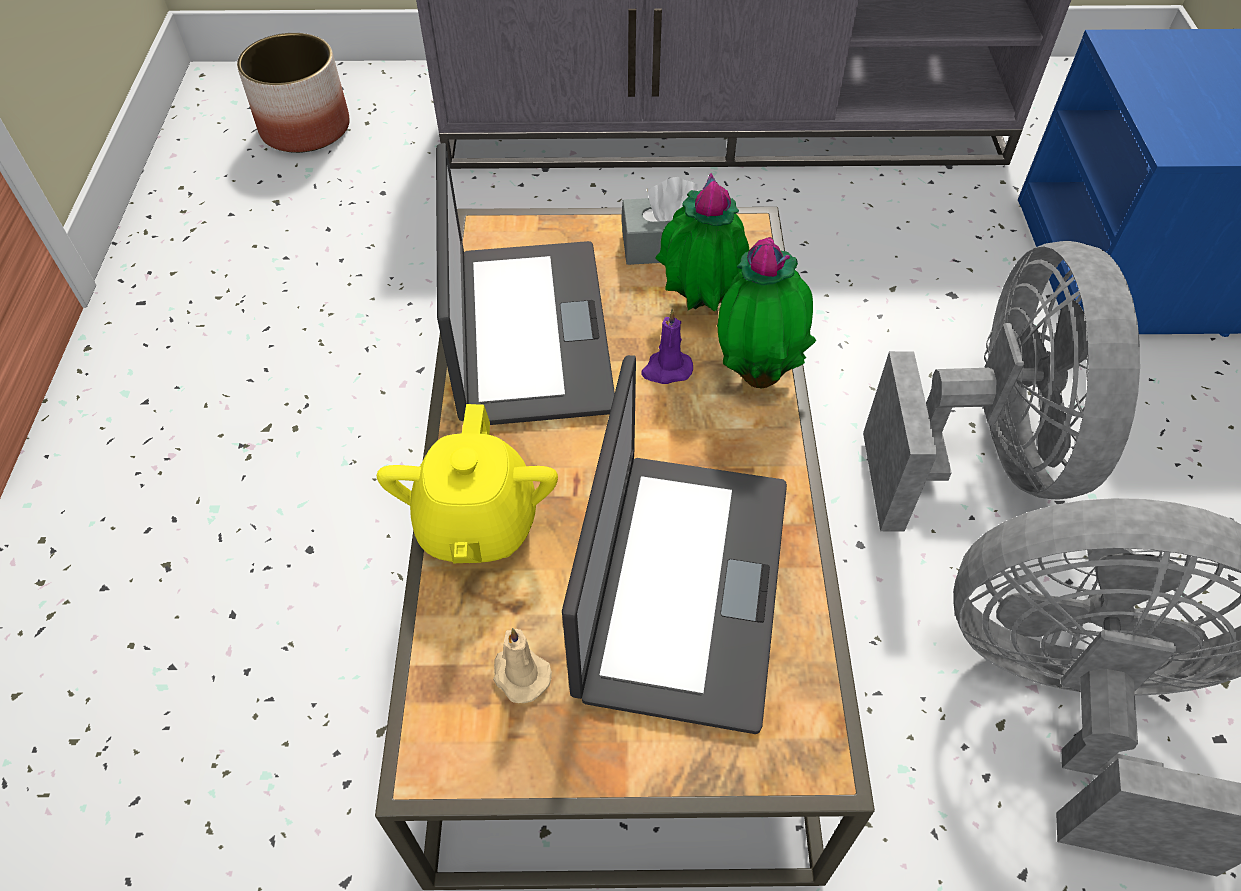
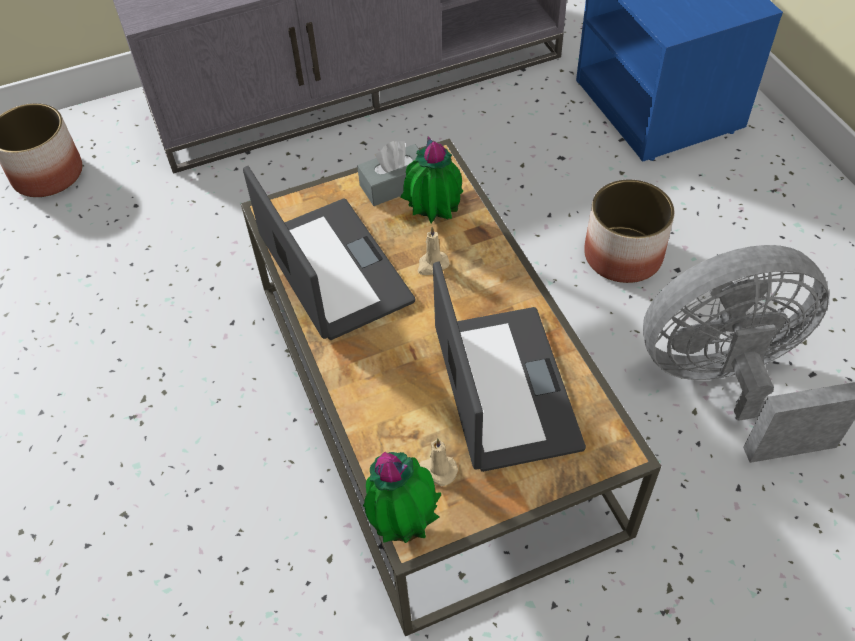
camera: 20 degrees left, 0 degrees up
yellow teapot [377,404,558,563] -> none
purple candle [641,309,693,384] -> beige candle [418,227,449,275]
potted plant [717,237,816,388] -> potted plant moved to [363,452,441,543]
grey fan [863,241,1140,531] -> planter [584,179,675,283]

